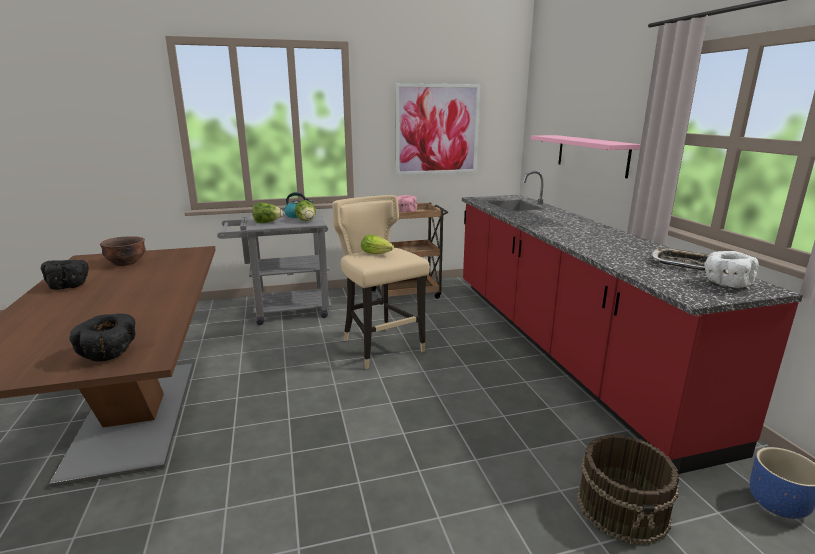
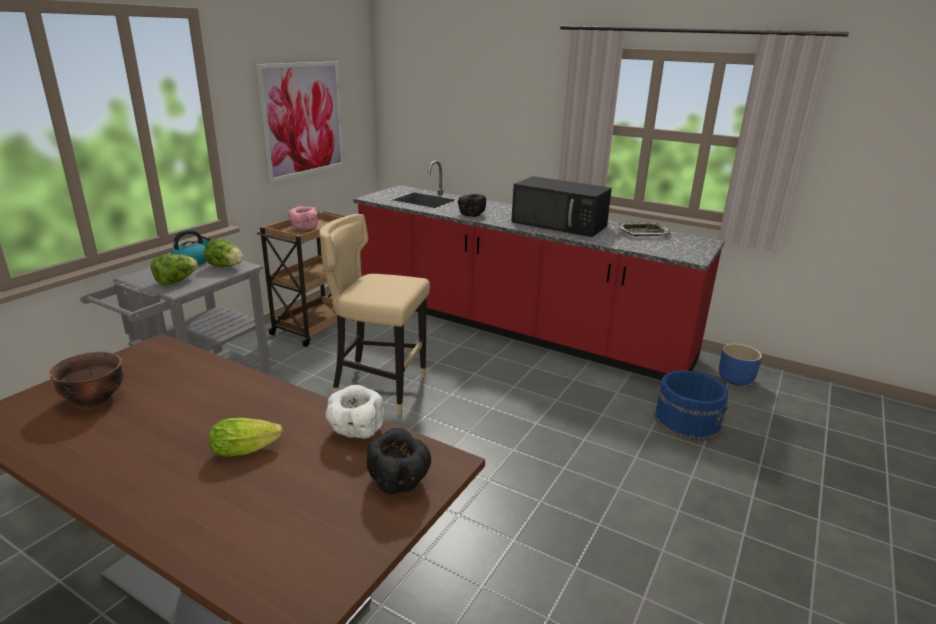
camera: 45 degrees left, 5 degrees up
black bowl [41,260,89,290] -> black bowl moved to [458,194,486,217]
lettuce [361,235,394,254] -> lettuce moved to [209,418,283,457]
pink shelf [531,135,641,178] -> none
brown bucket [577,435,679,545] -> blue bucket [654,370,728,441]
white bowl [704,251,759,288] -> white bowl moved to [326,385,384,439]
none -> black microwave [511,176,612,237]

